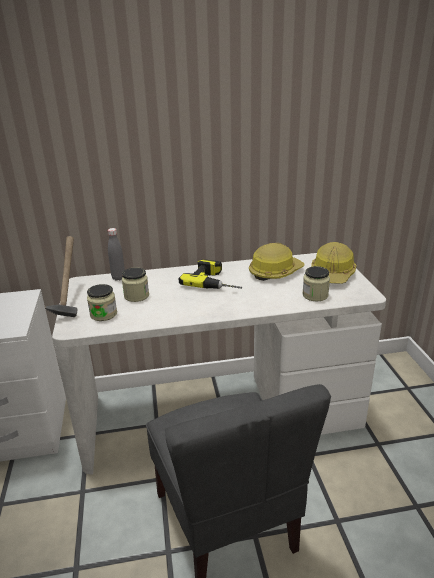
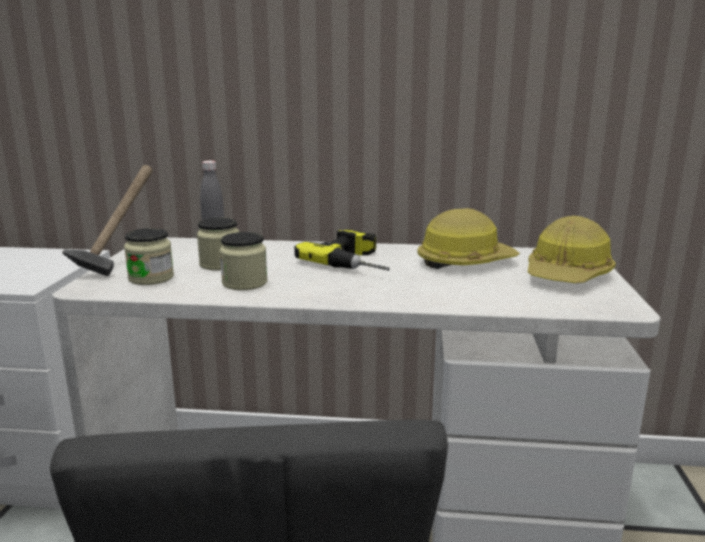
camera: 15 degrees right, 10 degrees down
jar [302,266,330,301] -> jar moved to [219,232,268,290]

